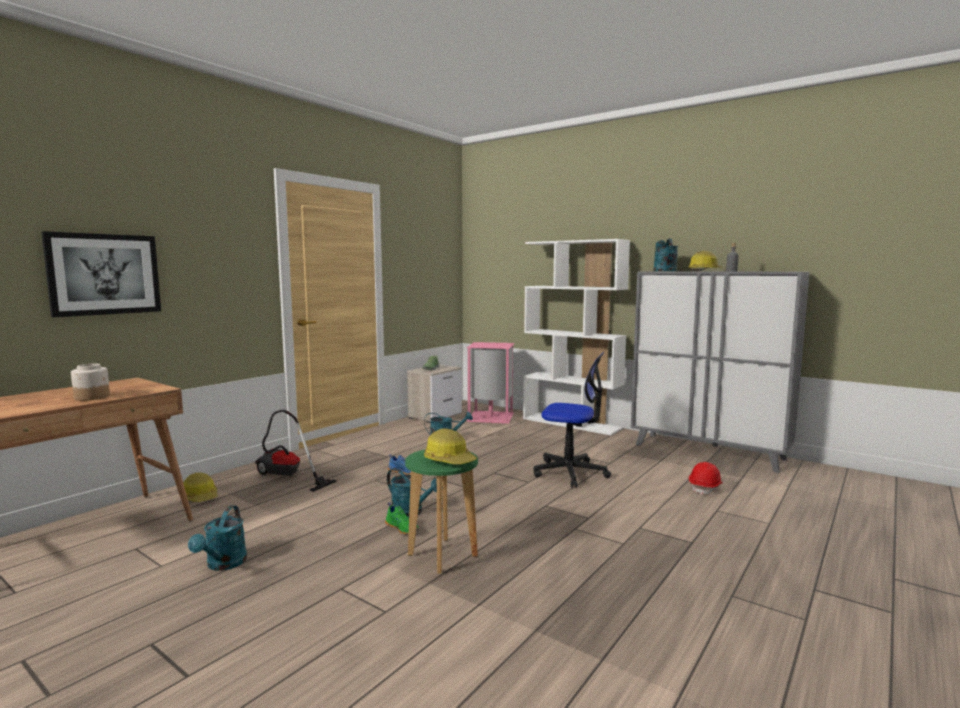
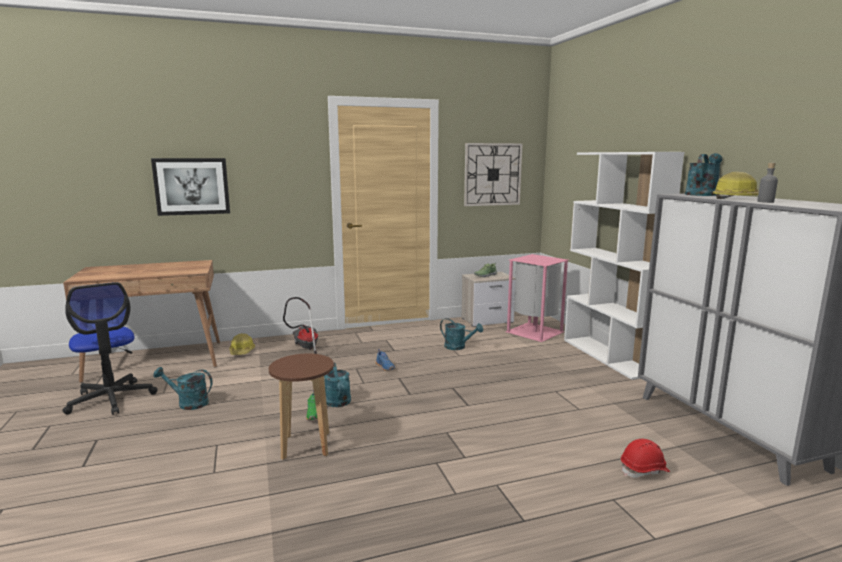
camera: 35 degrees right, 5 degrees up
jar [71,364,110,401] -> none
turquoise watering can [188,505,247,571] -> turquoise watering can turned 60 degrees clockwise [153,367,213,410]
green stool [405,449,478,574] -> brown stool [269,353,334,460]
hard hat [424,428,477,465] -> none
office chair [534,352,611,488] -> office chair moved to [62,282,158,415]
none -> wall clock [464,143,523,206]

